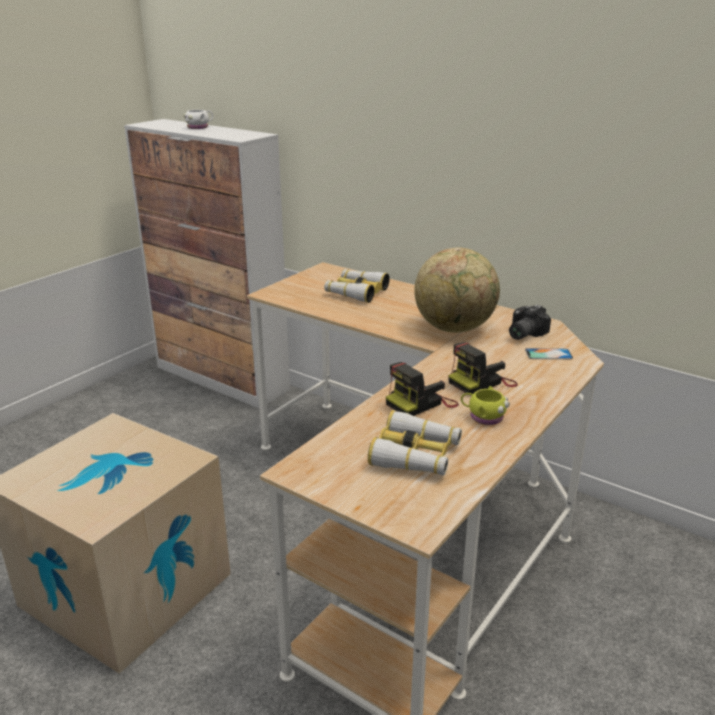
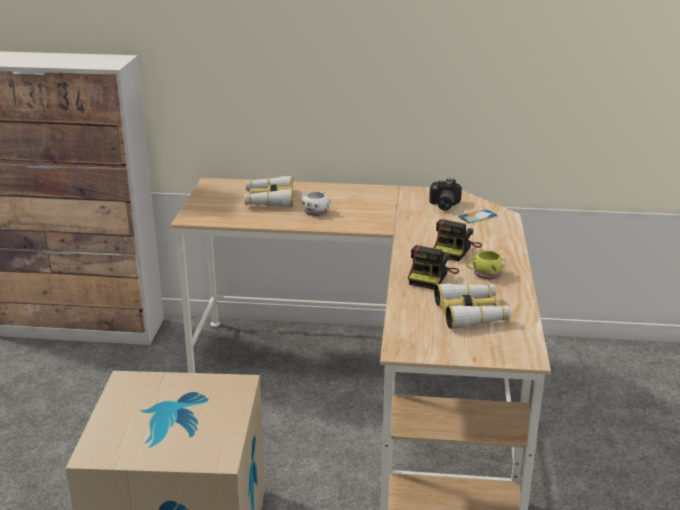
camera: 30 degrees left, 0 degrees up
white mug [184,110,213,129] -> white mug moved to [301,191,331,216]
globe [414,247,500,333] -> none

